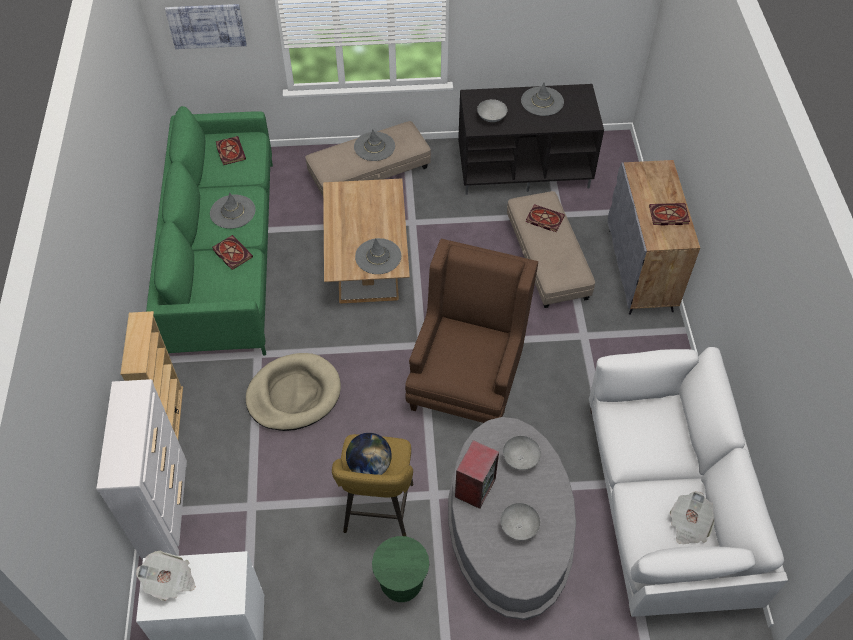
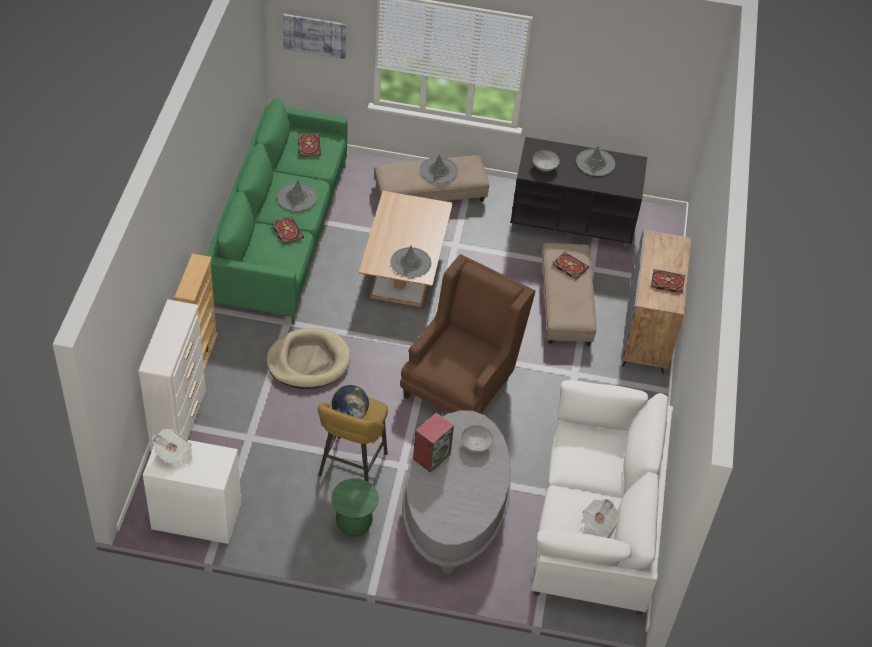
camera: 10 degrees right, 5 degrees down
grey bowl [501,503,540,540] -> none

